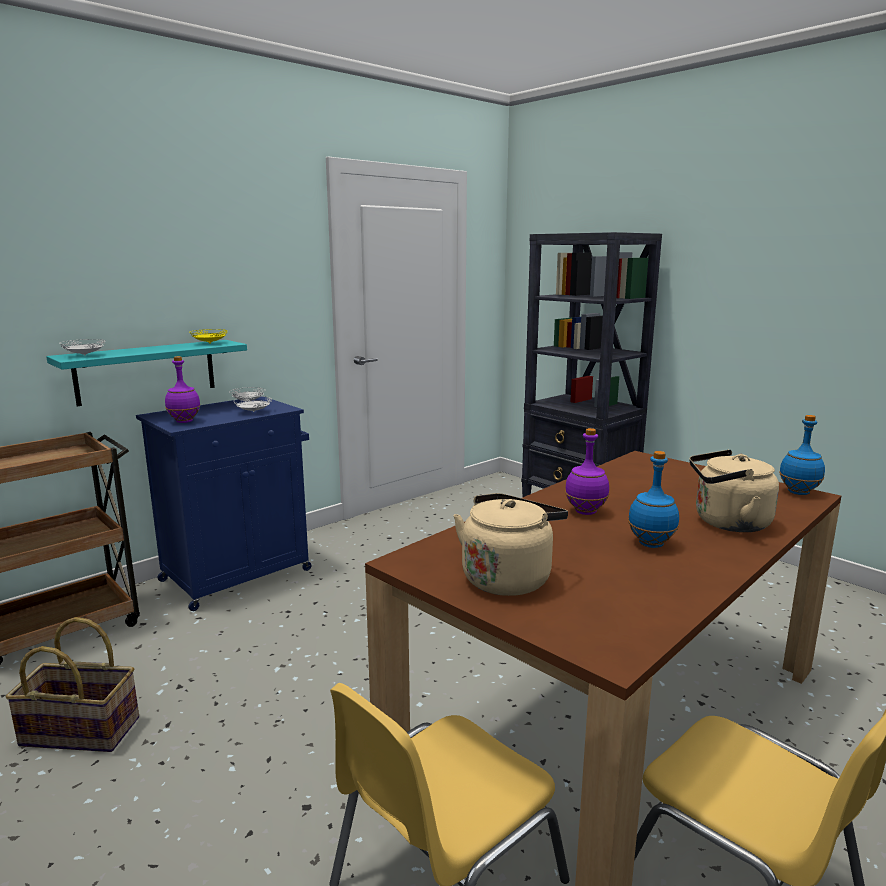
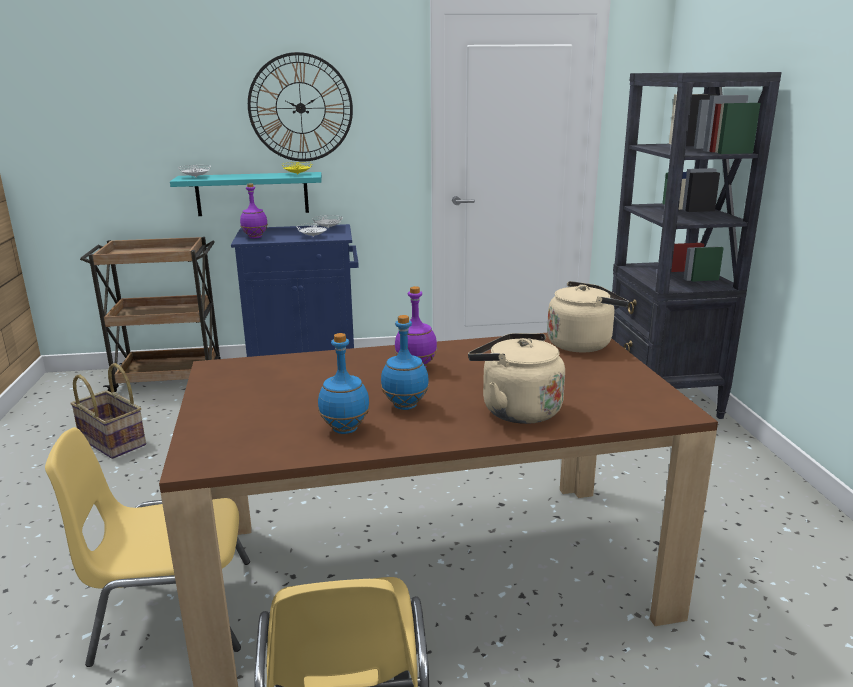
camera: 35 degrees right, 5 degrees up
beige kettle [454,493,568,596] -> beige kettle moved to [547,281,629,353]
blue bottle [779,415,825,495] -> blue bottle moved to [318,333,370,434]
none -> wall clock [248,52,353,161]

